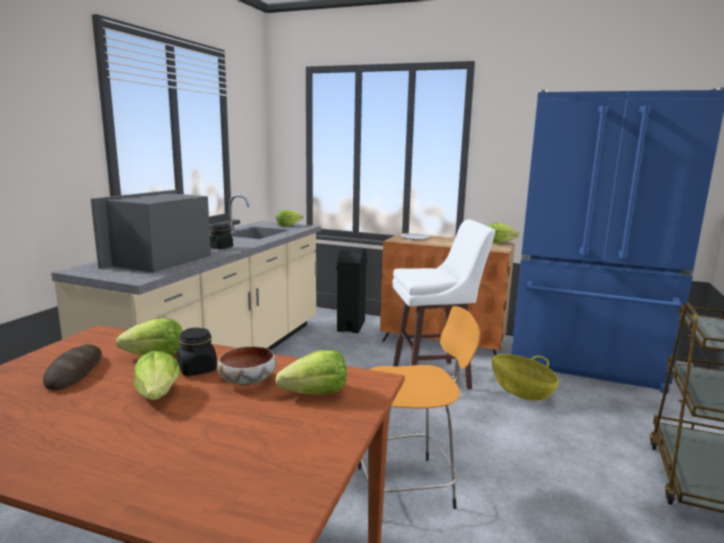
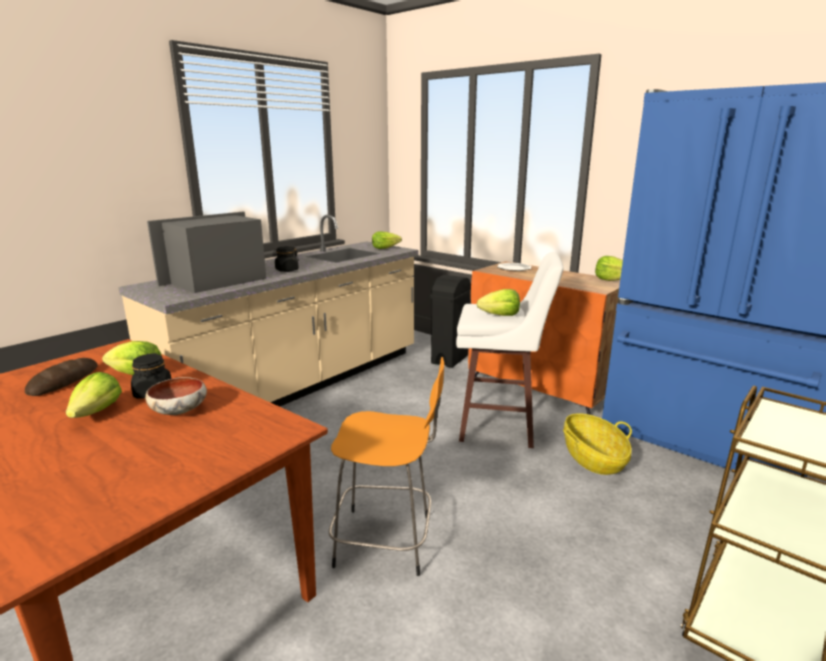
camera: 20 degrees right, 5 degrees up
lettuce [275,350,347,395] -> lettuce moved to [477,289,520,316]

